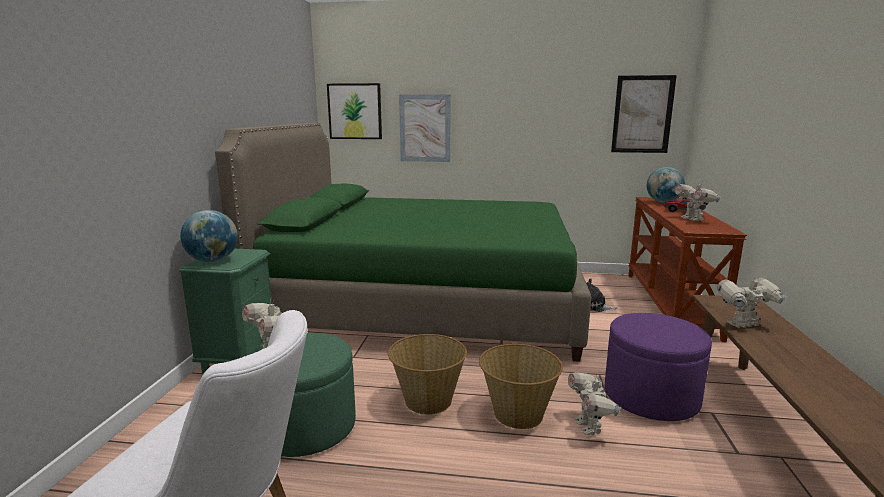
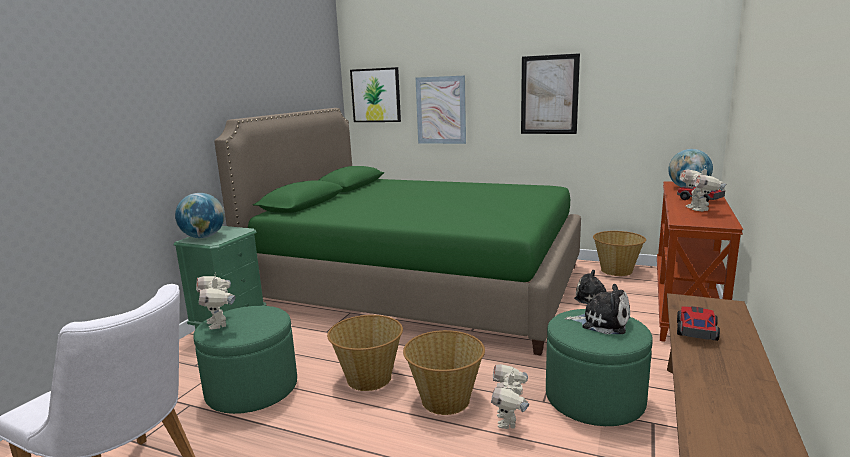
camera: 15 degrees right, 0 degrees up
purple ottoman [605,313,712,421] -> green ottoman [546,309,652,426]
picture [611,75,677,153] -> picture moved to [521,53,580,134]
toy robot [717,276,787,328] -> toy car [677,306,720,341]
none -> plush toy [565,284,630,334]
none -> basket [593,231,646,276]

